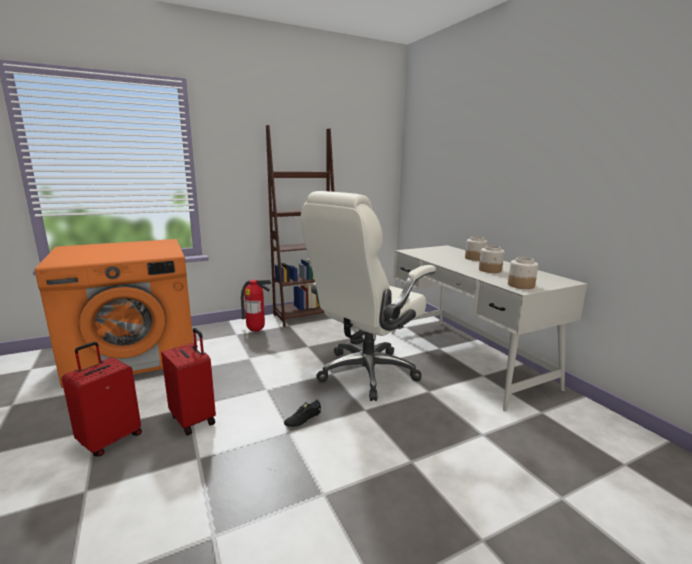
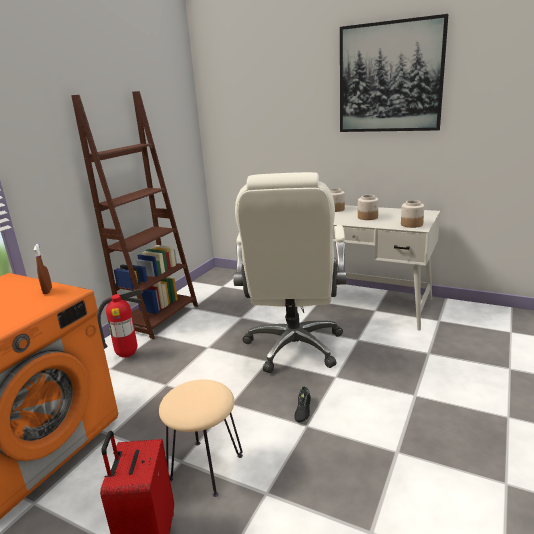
camera: 35 degrees left, 5 degrees up
red suitcase [161,328,216,436] -> beige stool [159,379,243,497]
none -> brown spray bottle [34,243,52,294]
none -> picture [340,14,448,132]

